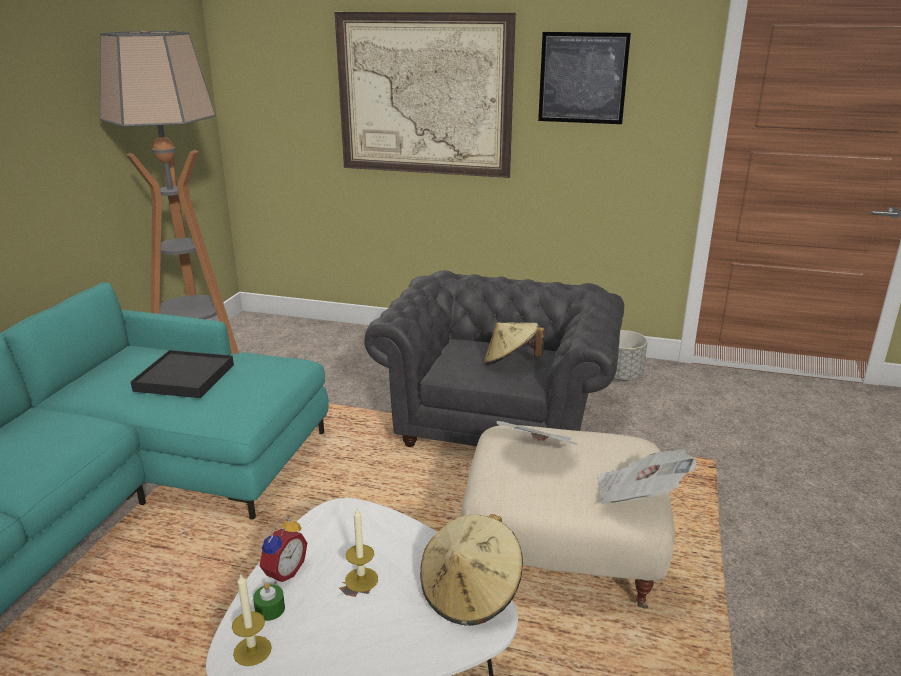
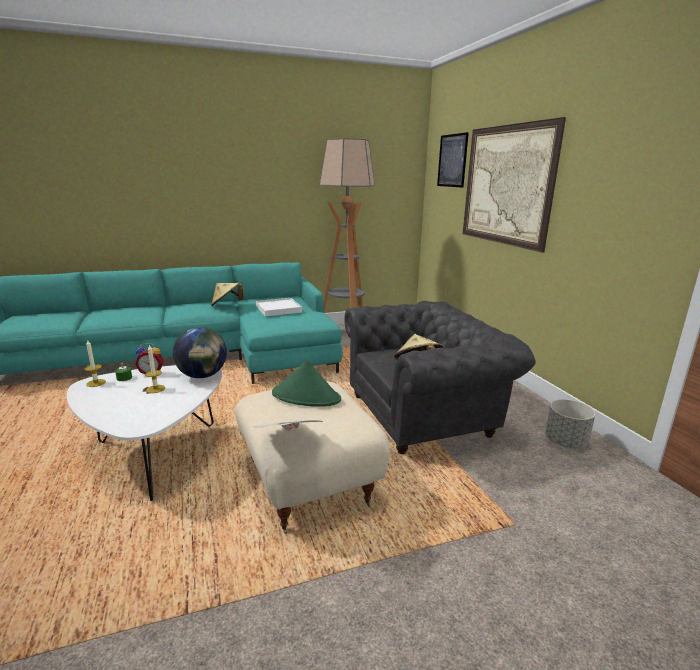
camera: 55 degrees right, 5 degrees down
black tray [131,350,234,398] -> white tray [256,298,302,317]
beige hat [420,514,523,626] -> beige hat moved to [211,283,243,306]
newspaper [496,421,578,446] -> green hat [272,360,341,407]
picture [538,32,631,124] -> picture moved to [437,132,469,188]
none -> globe [173,327,227,378]

